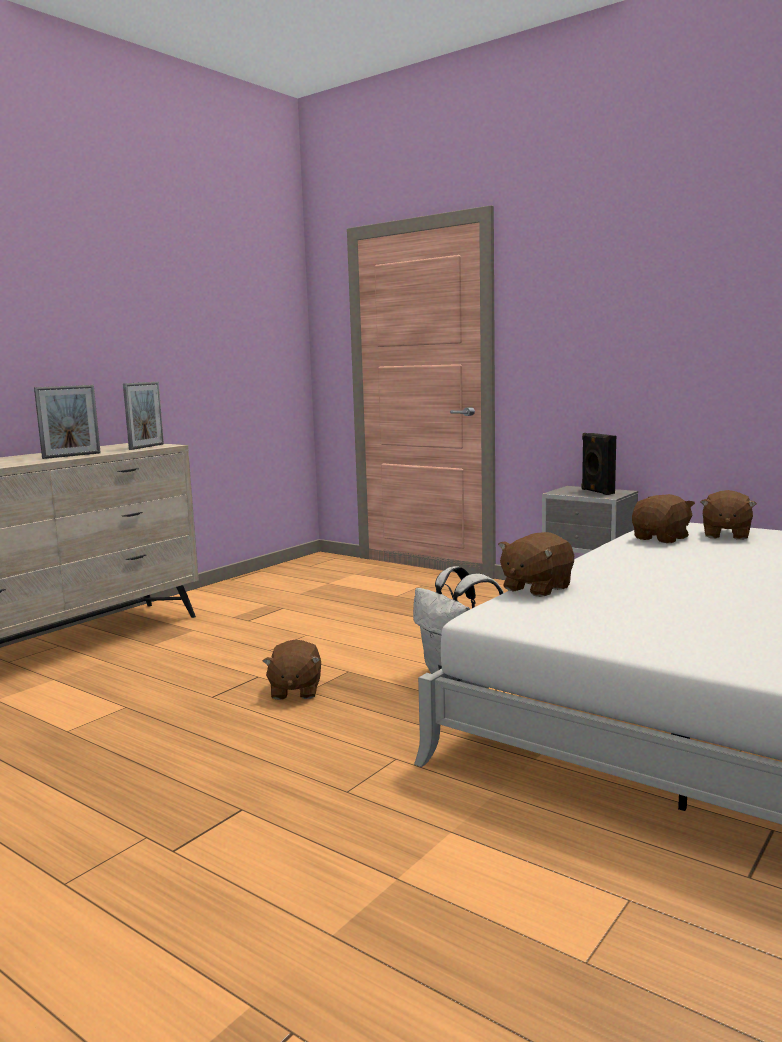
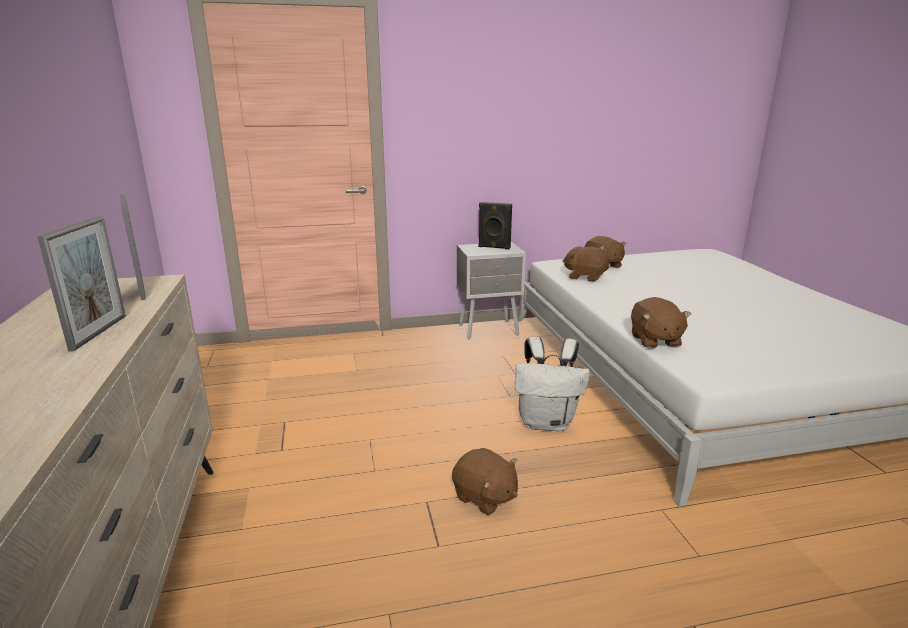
camera: 50 degrees left, 10 degrees up
brown plush toy [632,494,695,543] -> brown plush toy turned 60 degrees counterclockwise [563,246,609,282]

